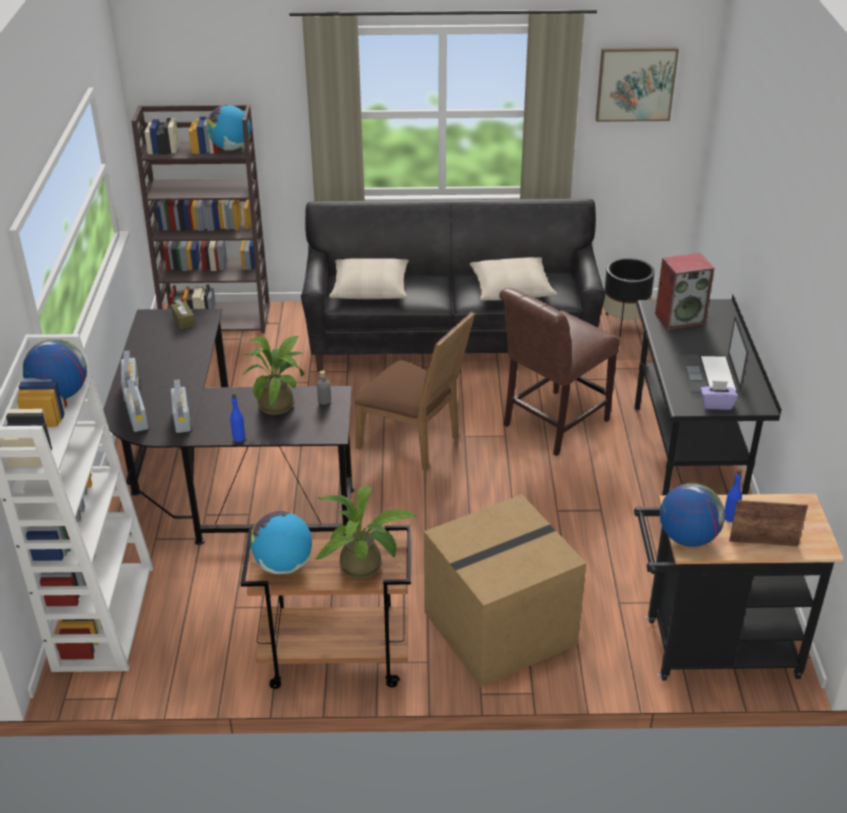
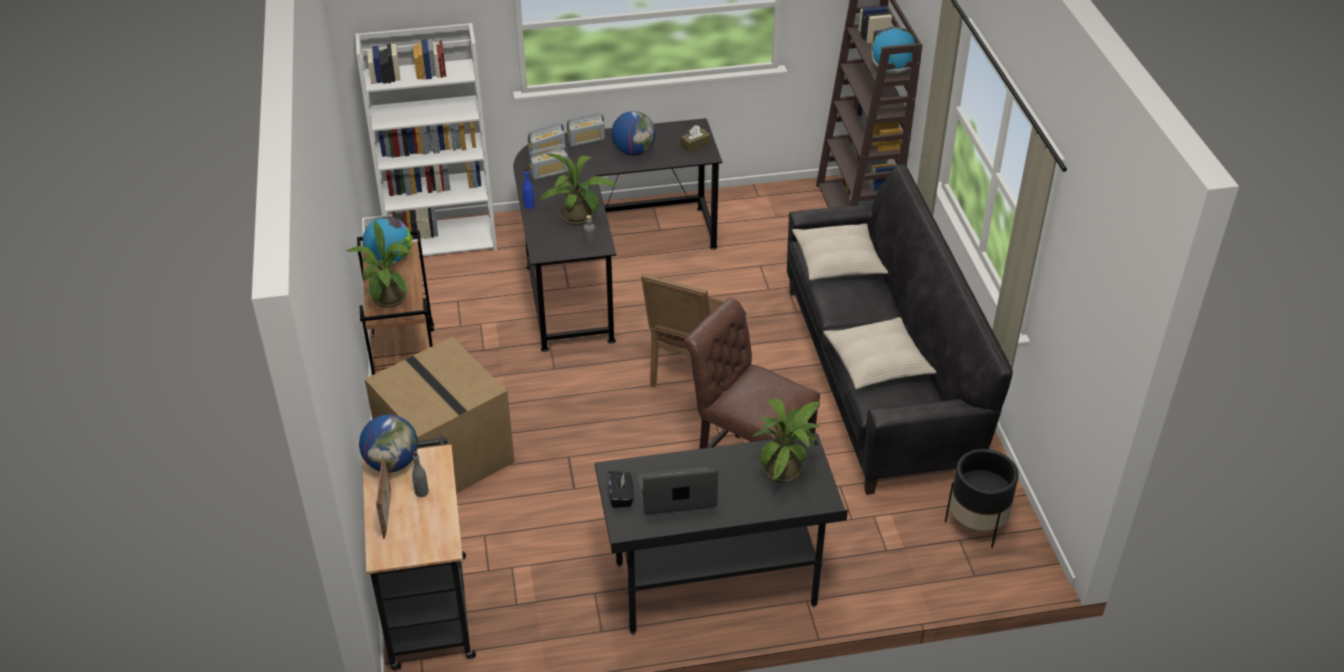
camera: 80 degrees right, 5 degrees up
globe [23,339,87,399] -> globe moved to [611,111,656,156]
picture [596,47,679,122] -> none
speaker [655,253,714,330] -> potted plant [752,399,820,483]
purple tissue box [700,381,738,410] -> black tissue box [608,471,634,508]
blue bottle [724,469,742,522] -> grey bottle [412,451,429,497]

